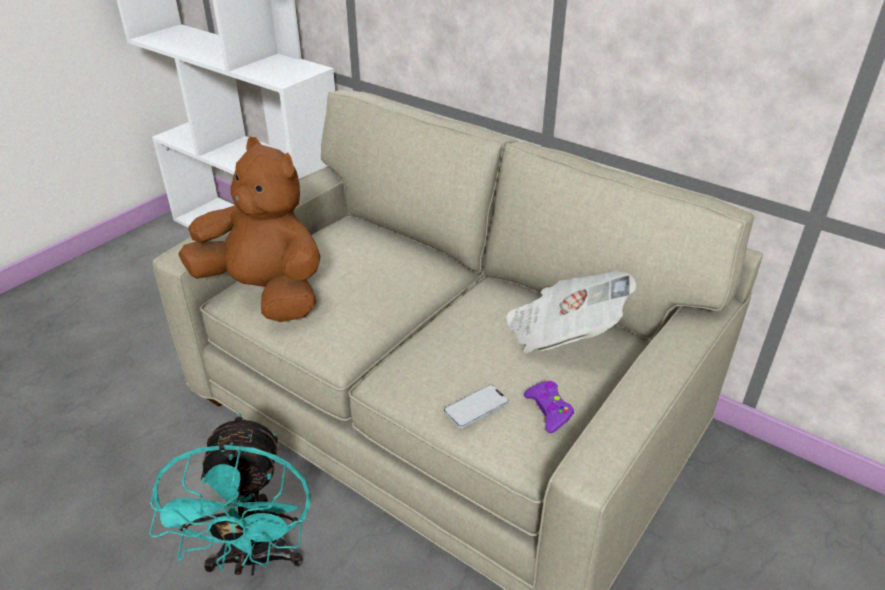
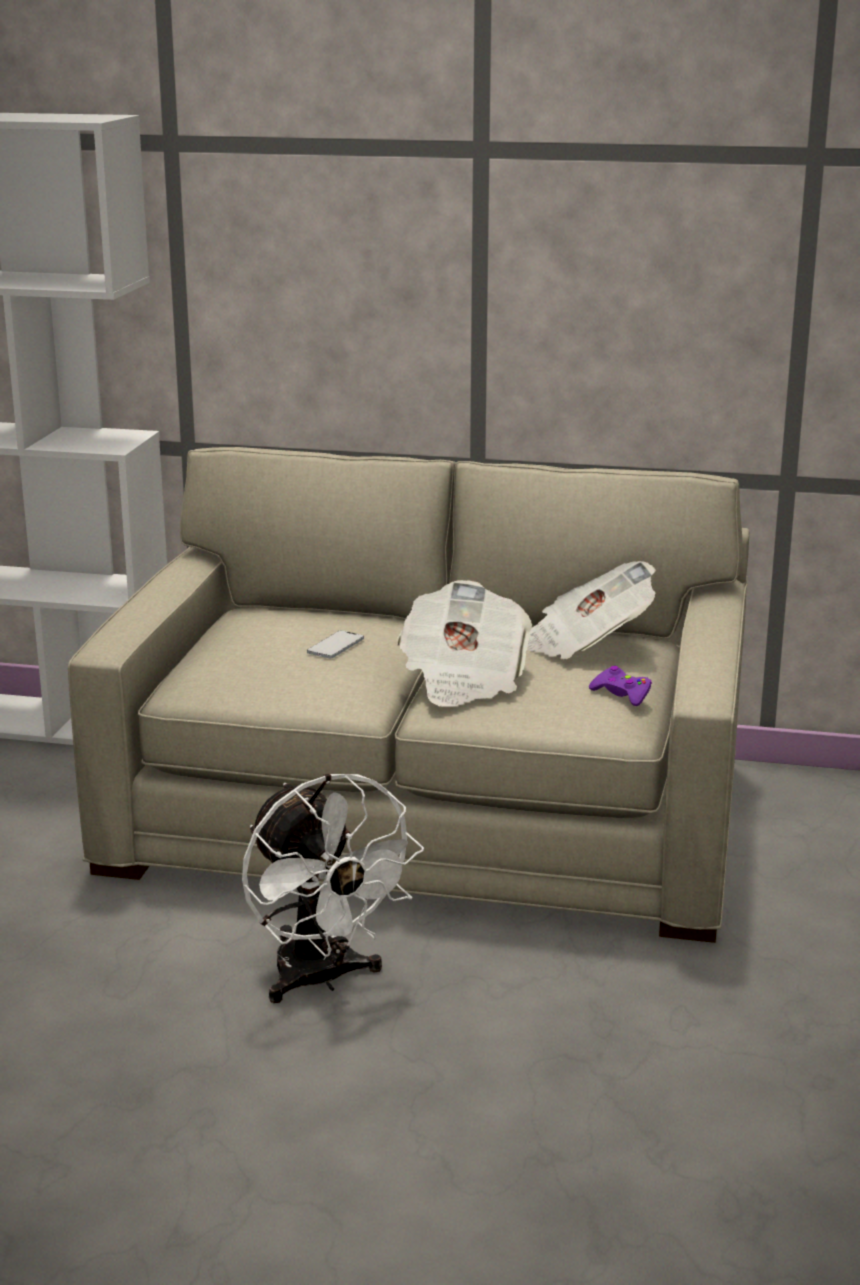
camera: 25 degrees left, 15 degrees down
turquoise fan [149,414,311,576] -> white fan [242,773,424,1003]
brown plush toy [178,137,321,322] -> none
phone [444,385,509,429] -> phone moved to [307,630,364,658]
none -> newspaper [397,580,532,707]

